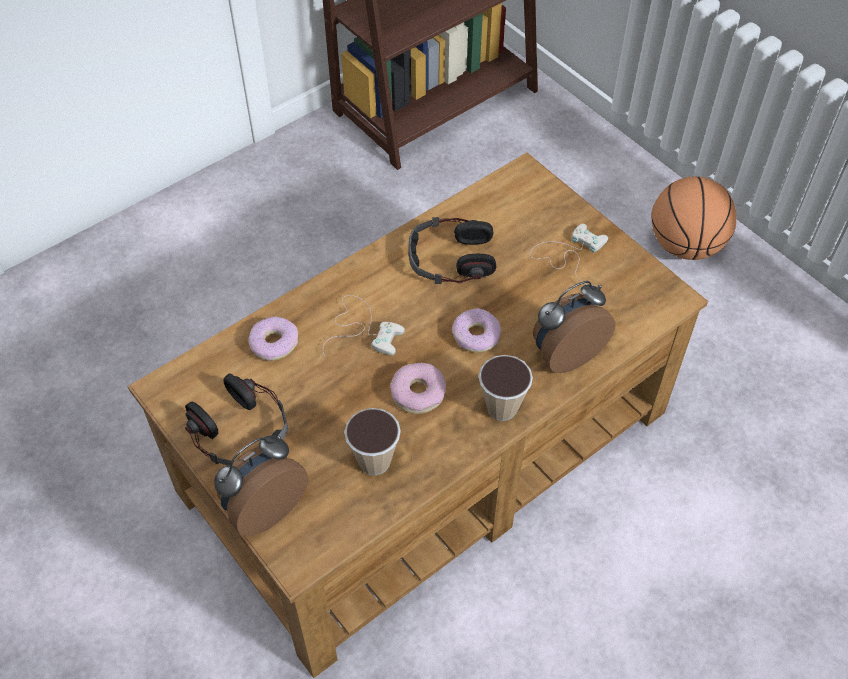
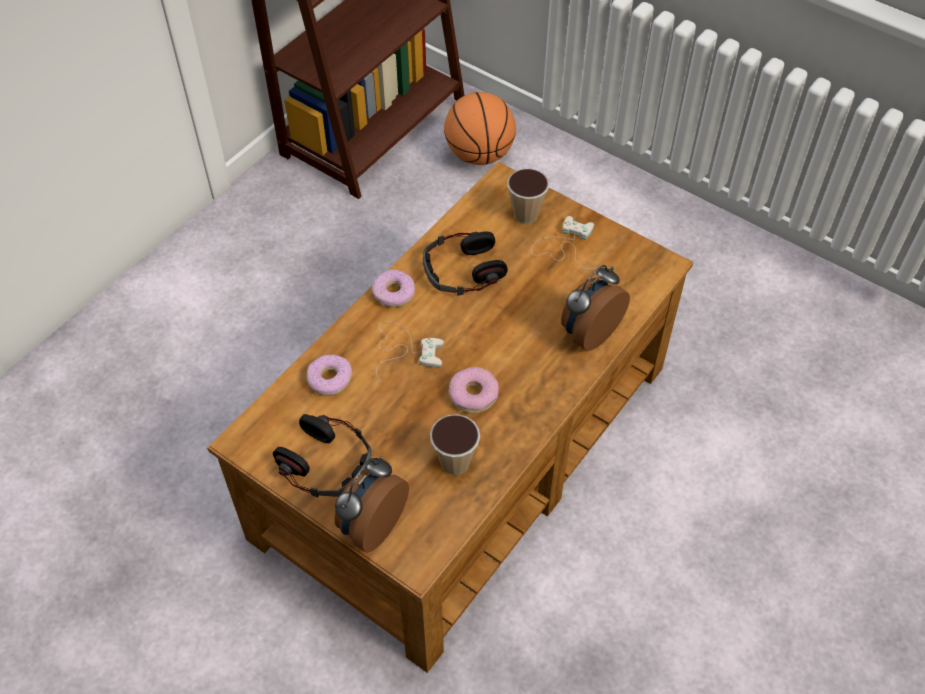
camera: 15 degrees left, 0 degrees up
donut [452,308,501,353] -> donut moved to [372,270,415,307]
cup [478,355,533,421] -> cup moved to [507,169,549,224]
basketball [651,176,736,260] -> basketball moved to [444,92,516,165]

